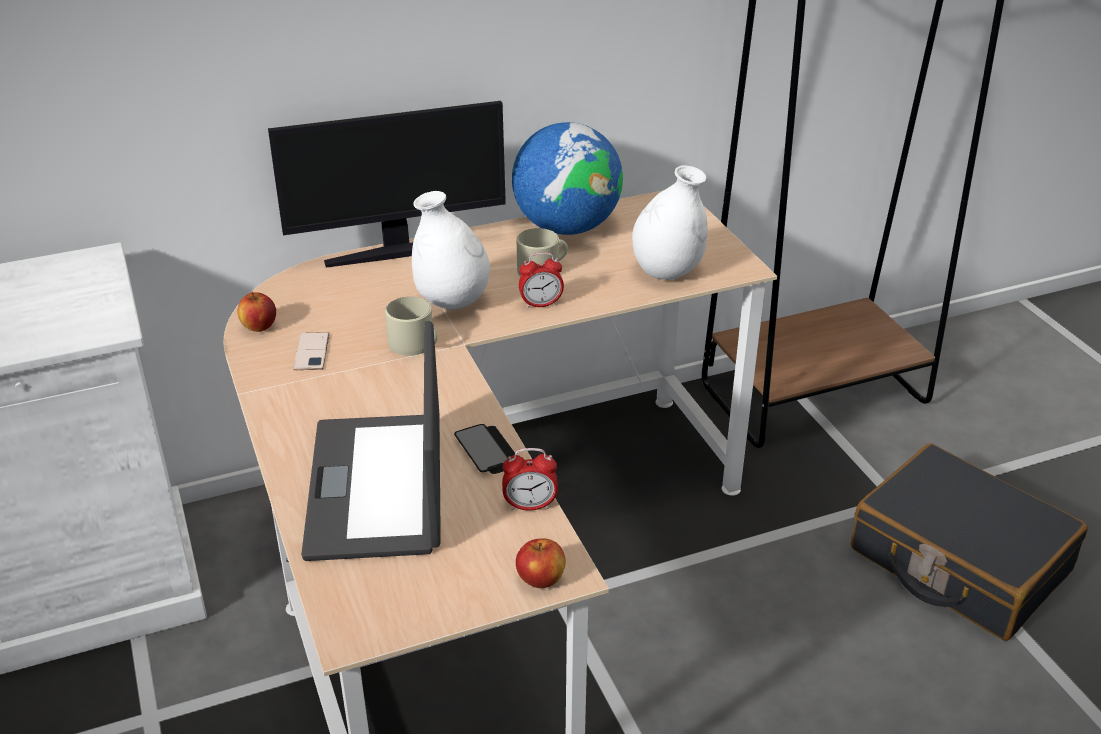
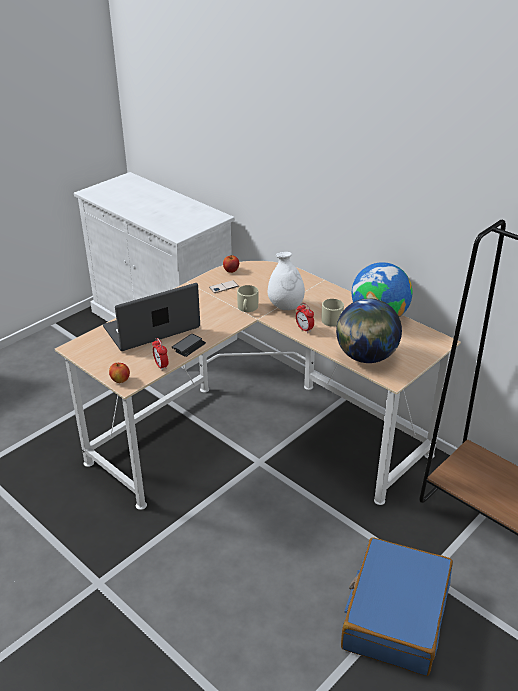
camera: 65 degrees right, 0 degrees up
monitor [268,101,506,268] -> none
white vase [632,165,708,280] -> globe [336,298,402,363]
black suitcase [851,443,1088,641] -> blue suitcase [341,537,453,676]

